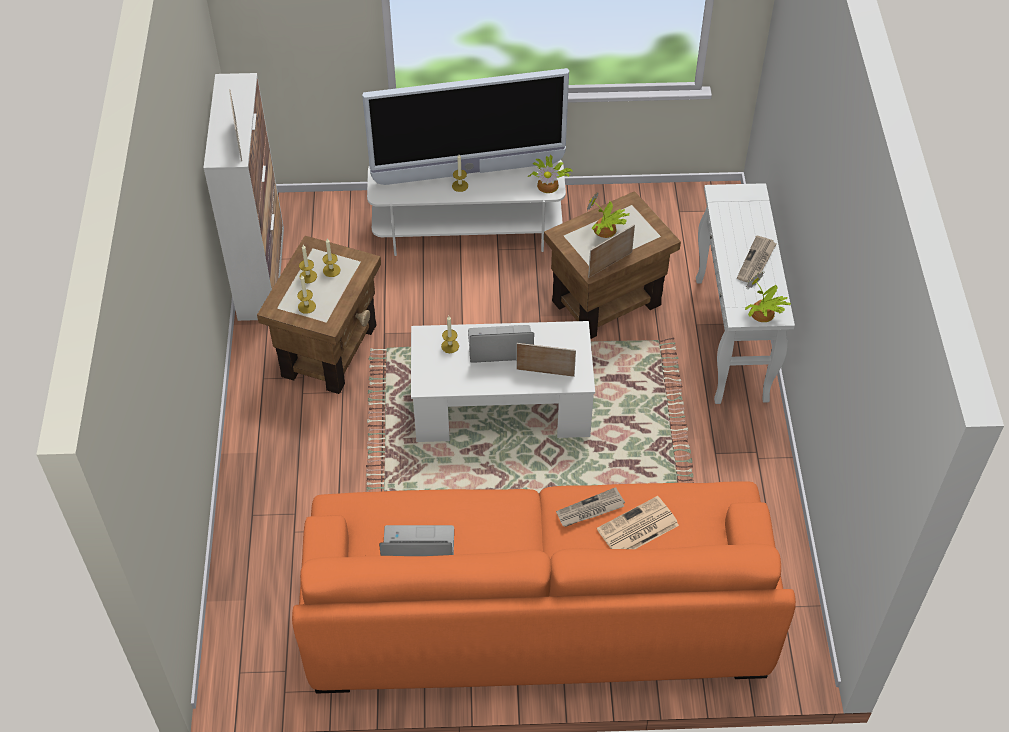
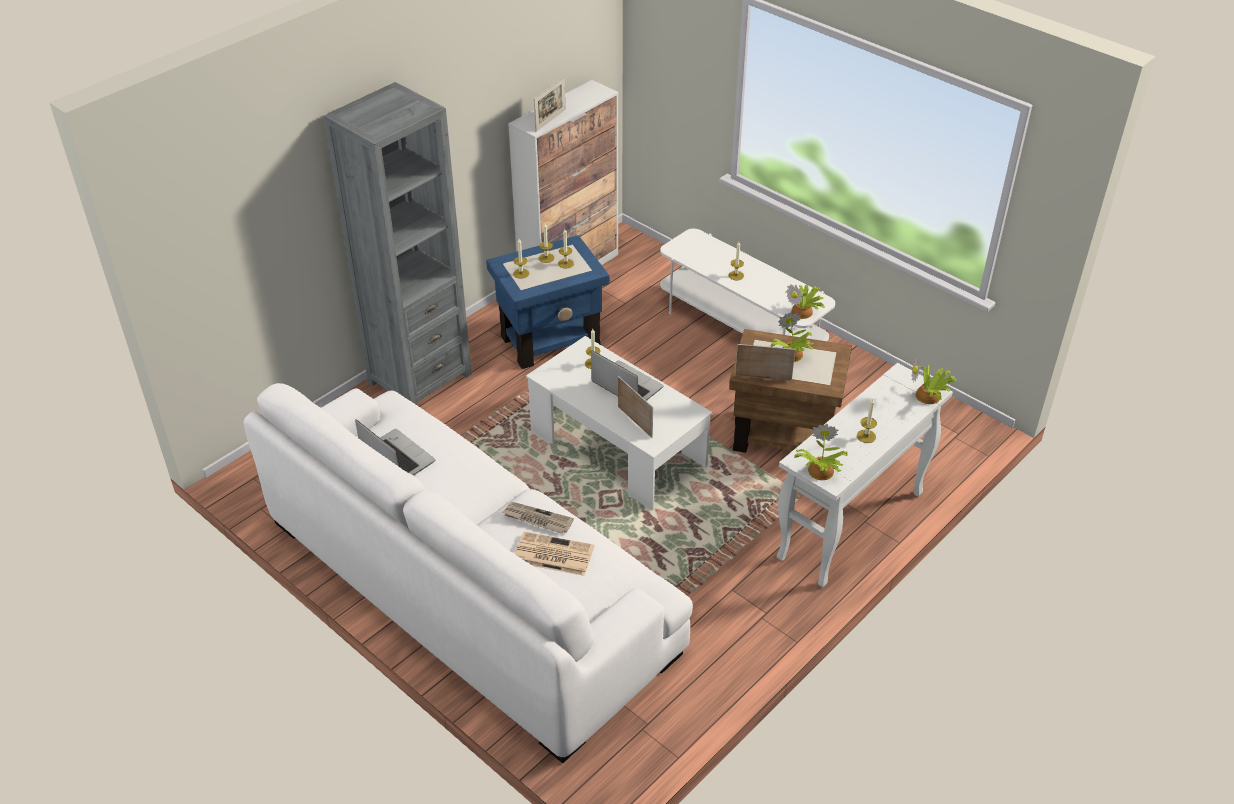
camera: 45 degrees right, 10 degrees down
brown side table [257,236,381,394] -> blue side table [486,235,609,369]
orange sofa [292,481,796,694] -> white sofa [243,383,693,763]
television [362,68,569,185] -> none
newspaper [737,235,776,283] -> candle [857,399,877,443]
none -> grey bookcase [323,82,472,405]
none -> potted plant [911,358,957,404]

